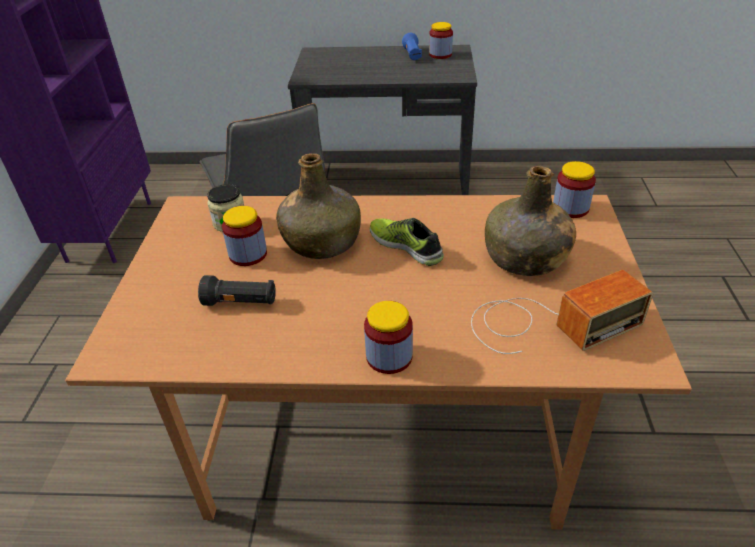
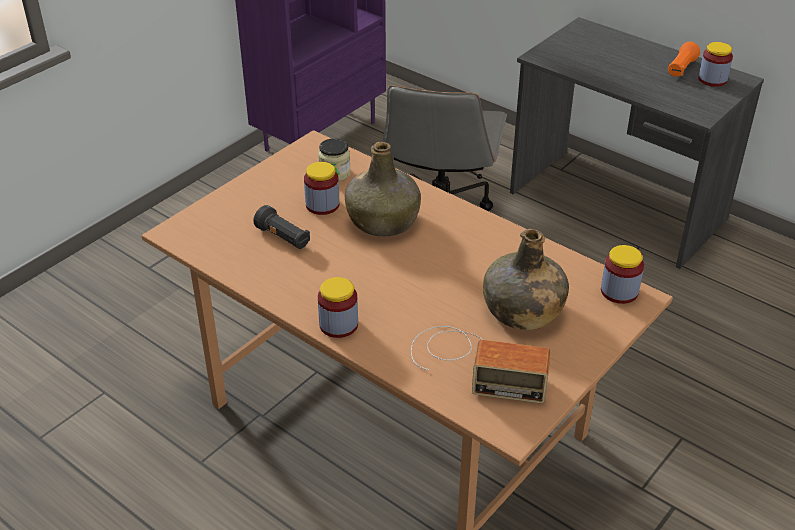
camera: 35 degrees right, 0 degrees up
shoe [370,218,444,266] -> none
blue flashlight [402,33,422,60] -> orange flashlight [668,42,700,77]

